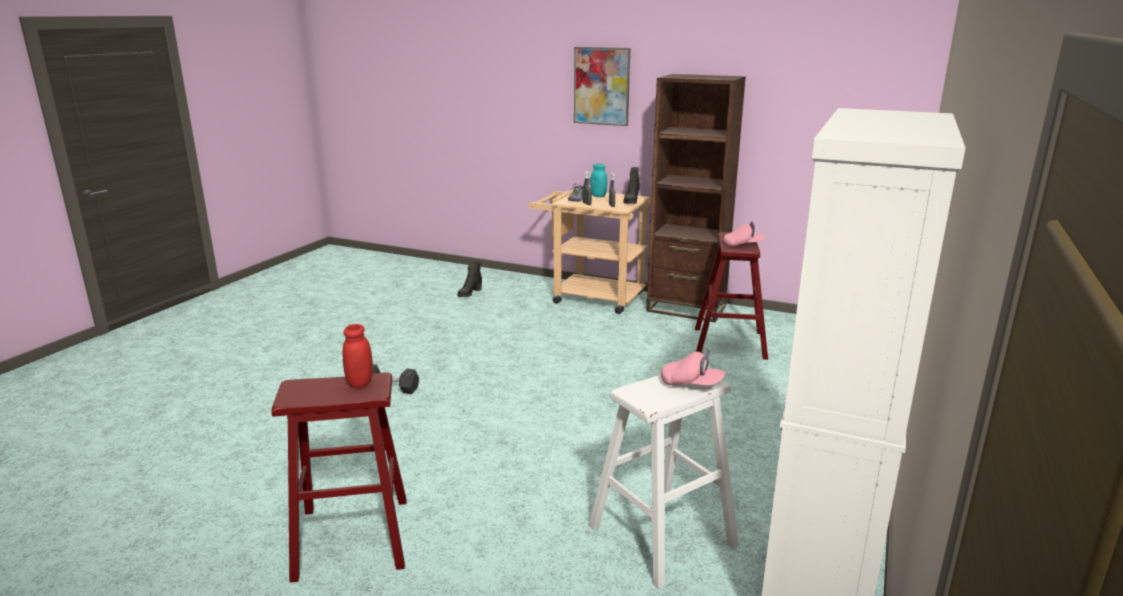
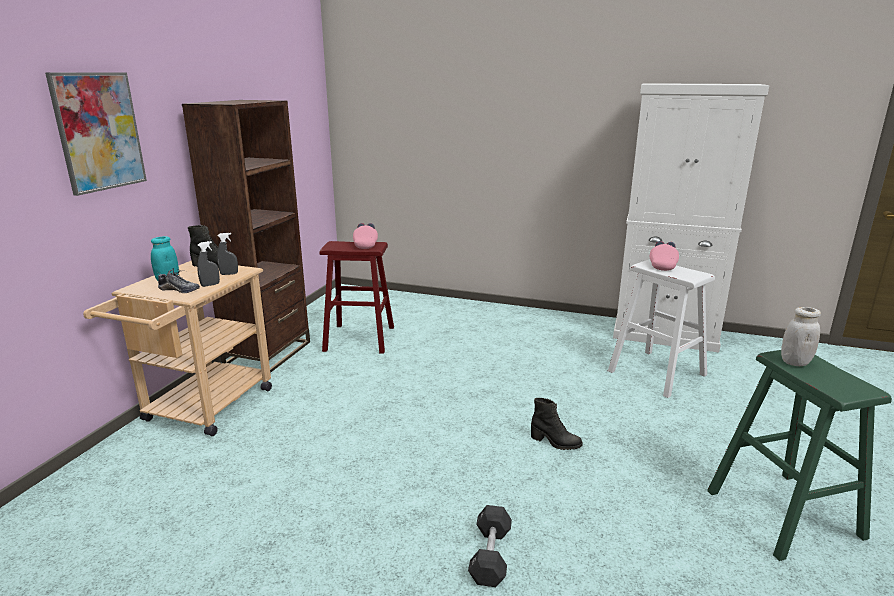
camera: 95 degrees left, 0 degrees up
red stool [271,372,407,583] -> green stool [707,350,892,561]
red jar [342,324,373,388] -> white jar [781,307,821,366]
black boot [457,262,482,297] -> black boot moved to [531,398,583,450]

